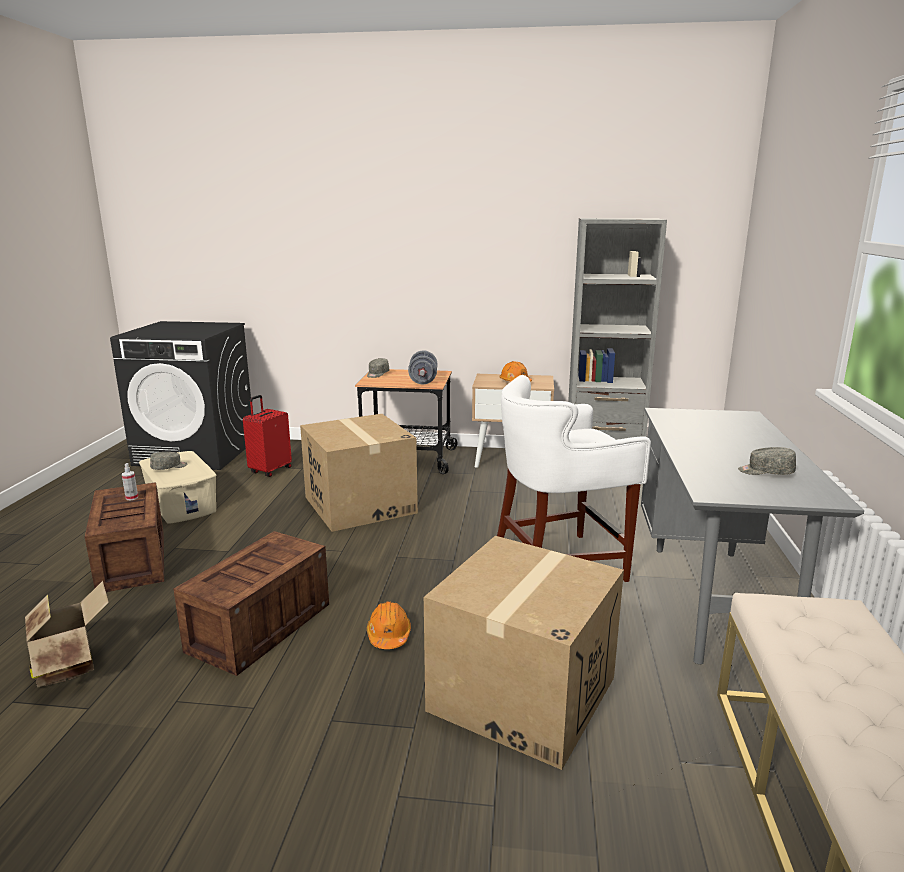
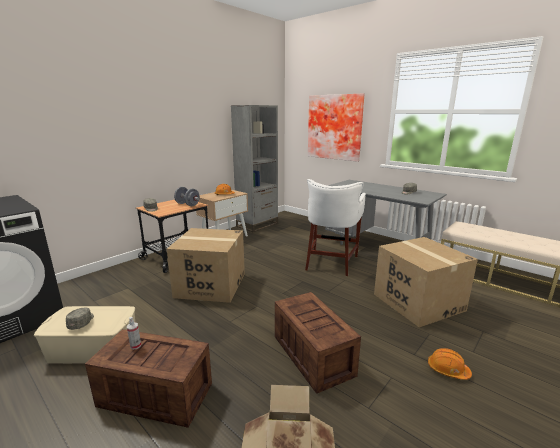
camera: 55 degrees left, 0 degrees up
red suitcase [243,395,292,477] -> none
orange hard hat [367,601,411,649] -> orange hard hat moved to [428,348,472,380]
none -> picture [308,93,364,162]

